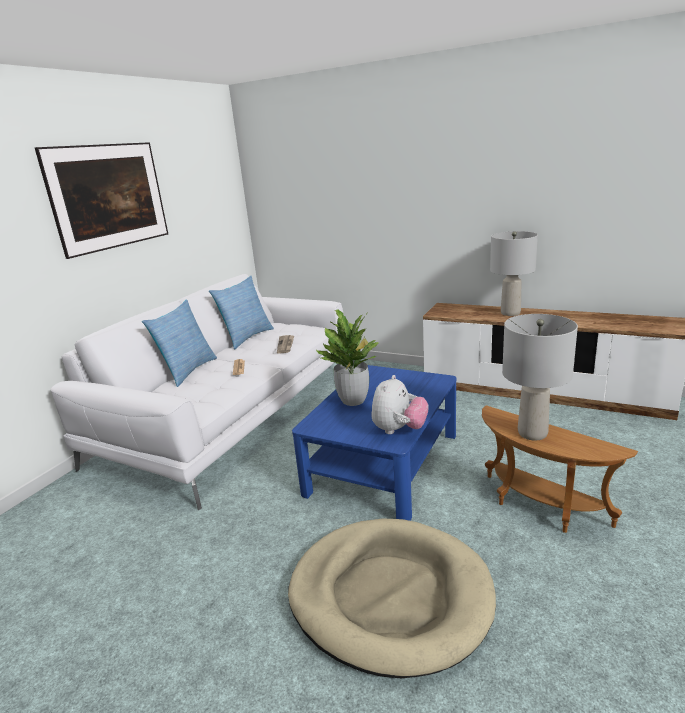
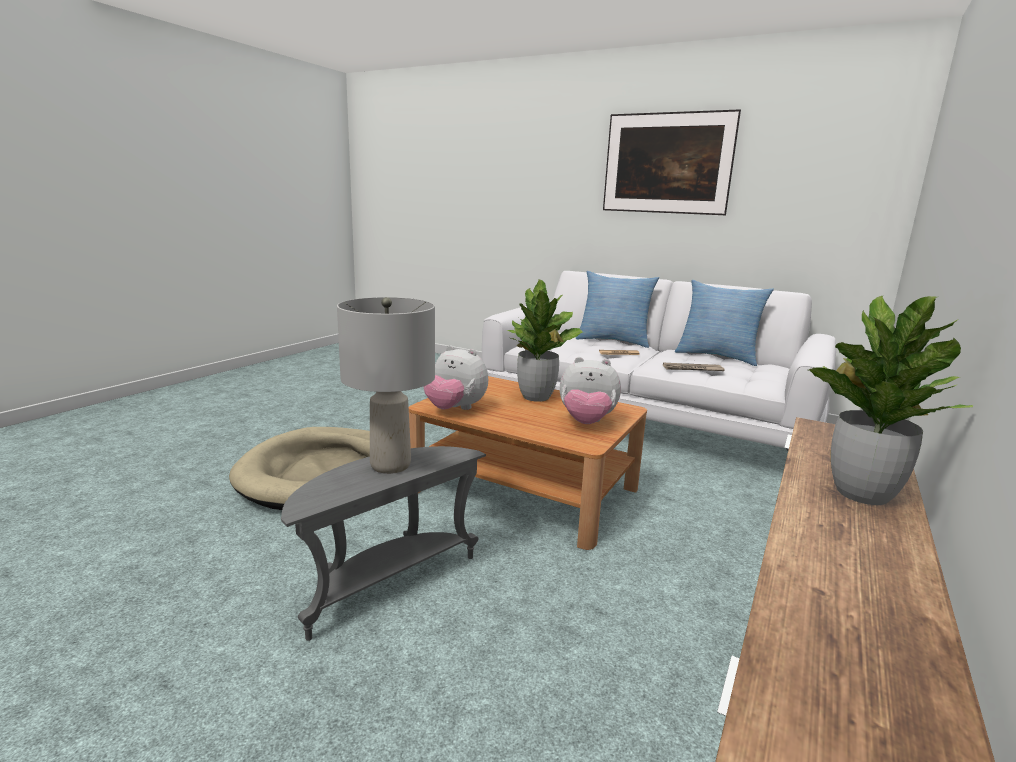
camera: 90 degrees right, 5 degrees down
blue coffee table [292,365,456,521] -> brown coffee table [409,376,647,550]
brown side table [482,405,638,533] -> grey side table [281,446,486,641]
grey table lamp [490,231,538,316] -> potted plant [809,295,973,505]
none -> plush toy [560,357,621,424]

